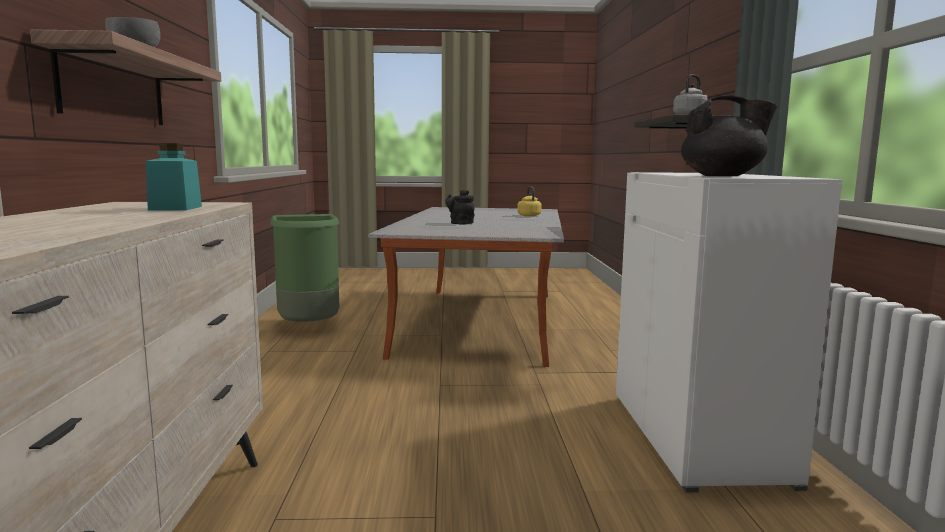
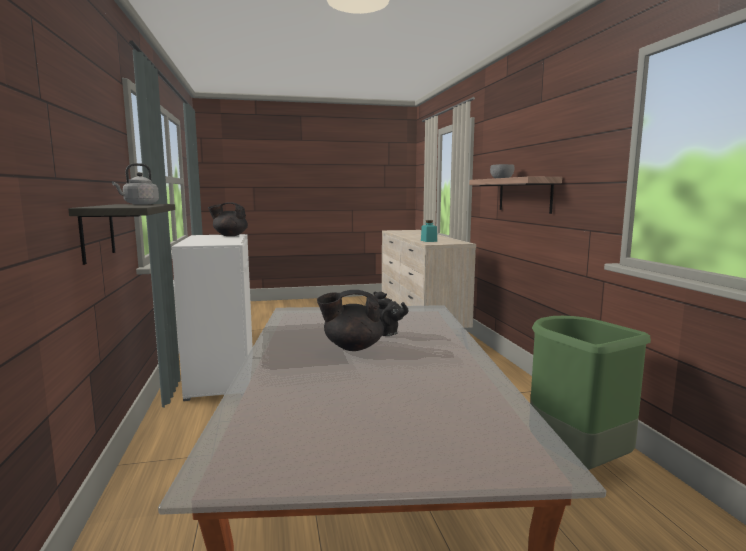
camera: 170 degrees right, 0 degrees up
yellow kettle [517,186,542,217] -> none
none -> black teapot [317,290,384,351]

